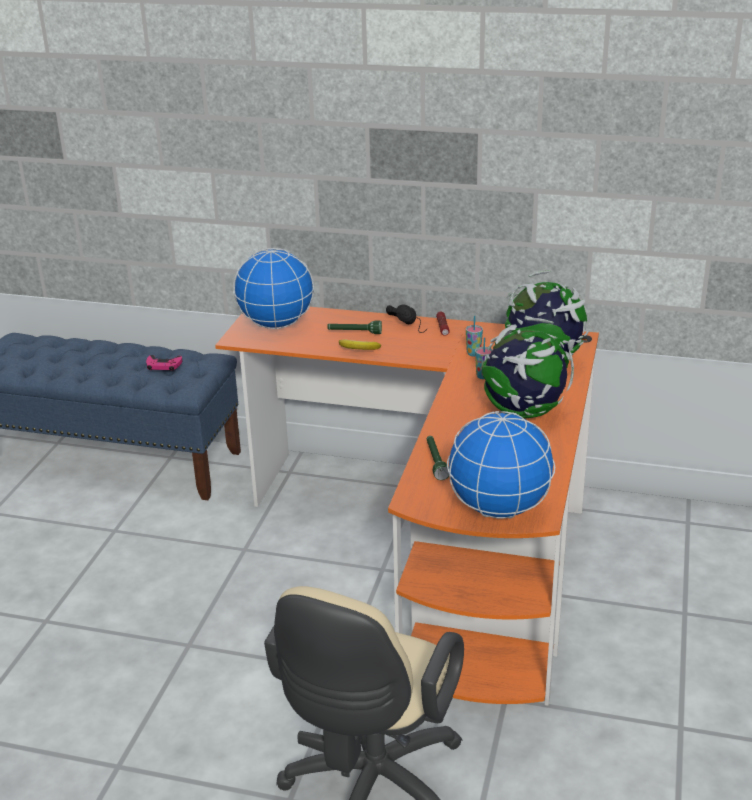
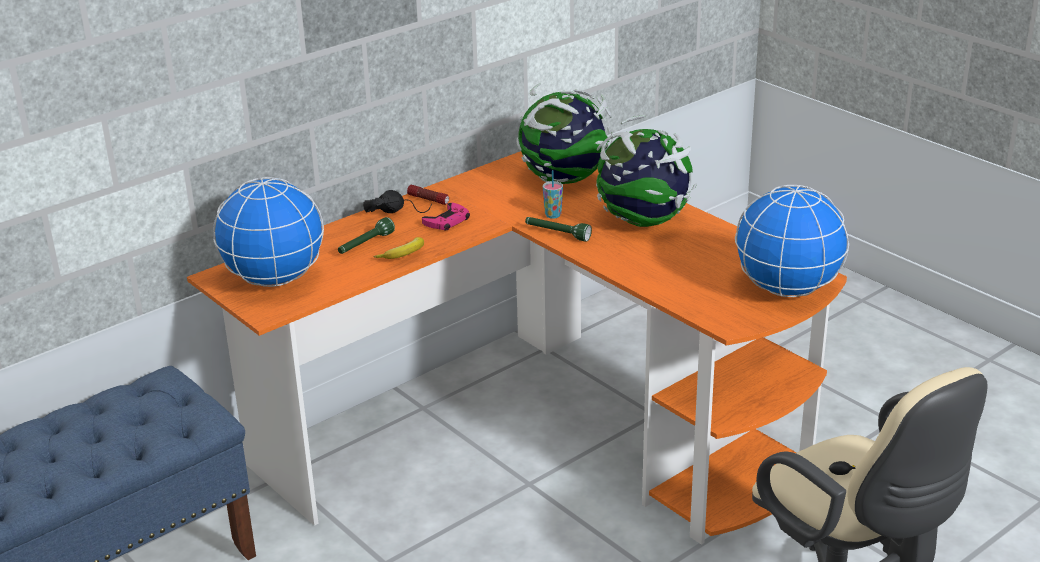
camera: 55 degrees left, 0 degrees up
pink game controller [146,355,182,371] -> pink game controller moved to [422,203,470,230]
green flashlight [427,436,449,480] -> green flashlight moved to [525,217,592,241]
cup [466,316,483,356] -> none

